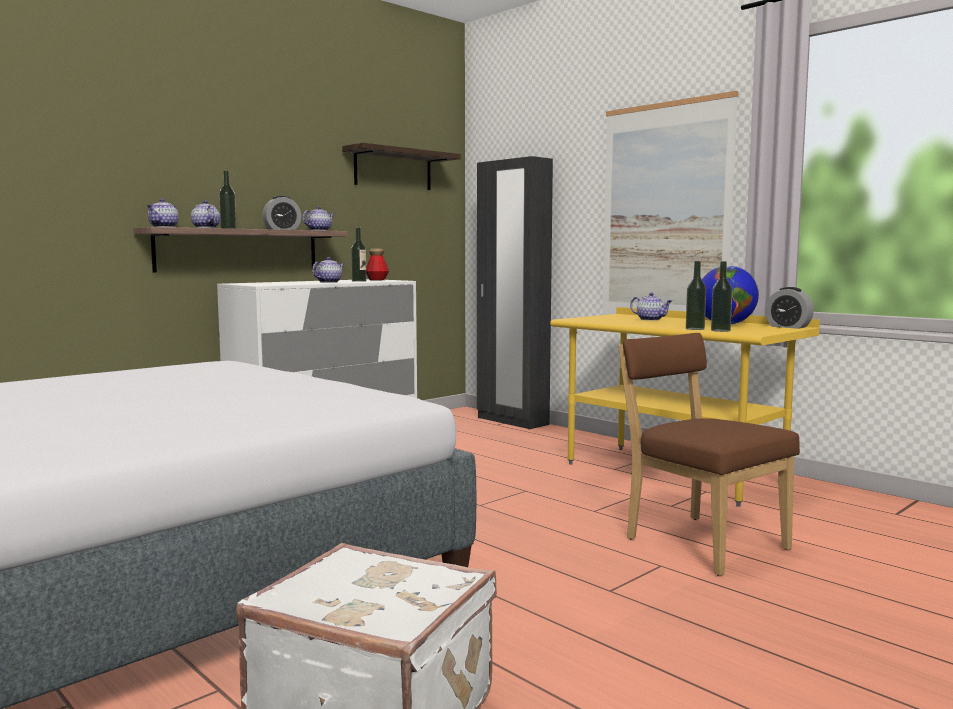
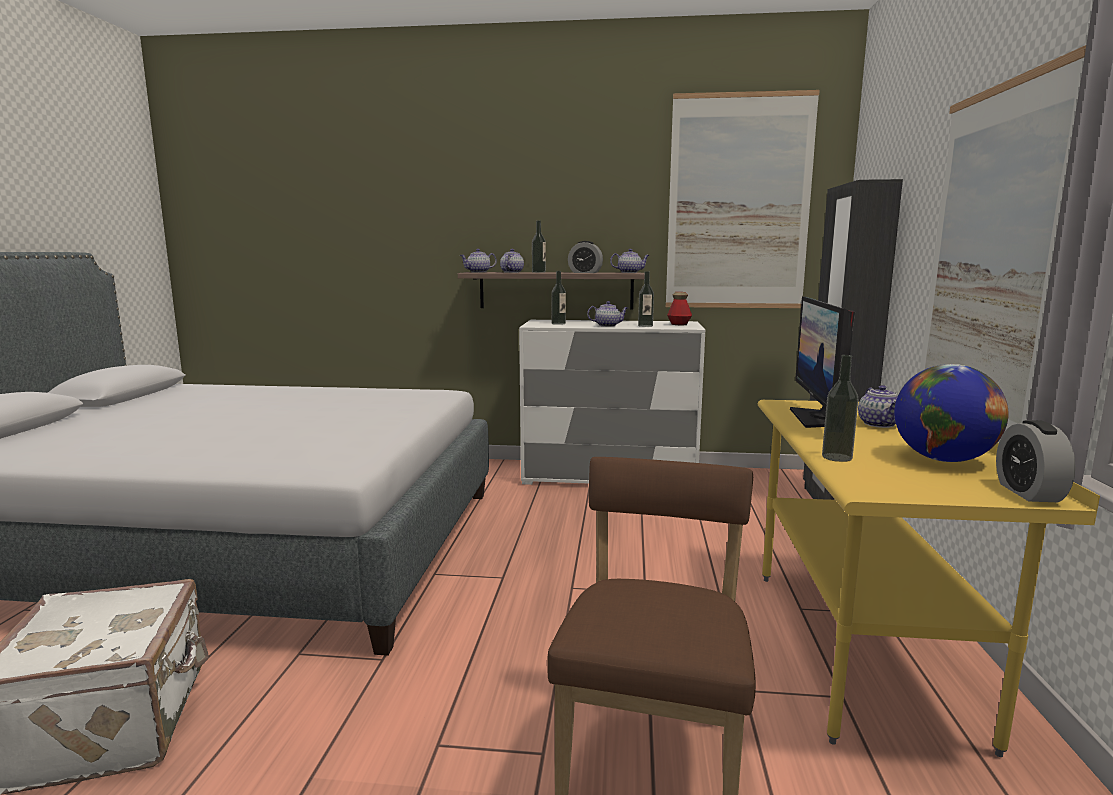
camera: 50 degrees right, 5 degrees up
shelf [342,143,461,190] -> picture [666,90,820,308]
bottle [711,261,732,332] -> bottle moved to [552,271,566,325]
none -> monitor [790,296,855,428]

